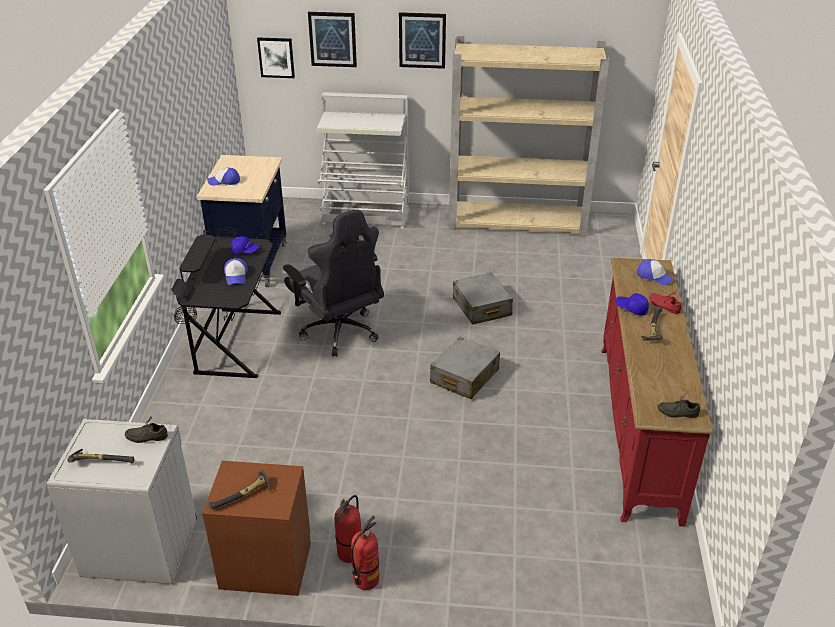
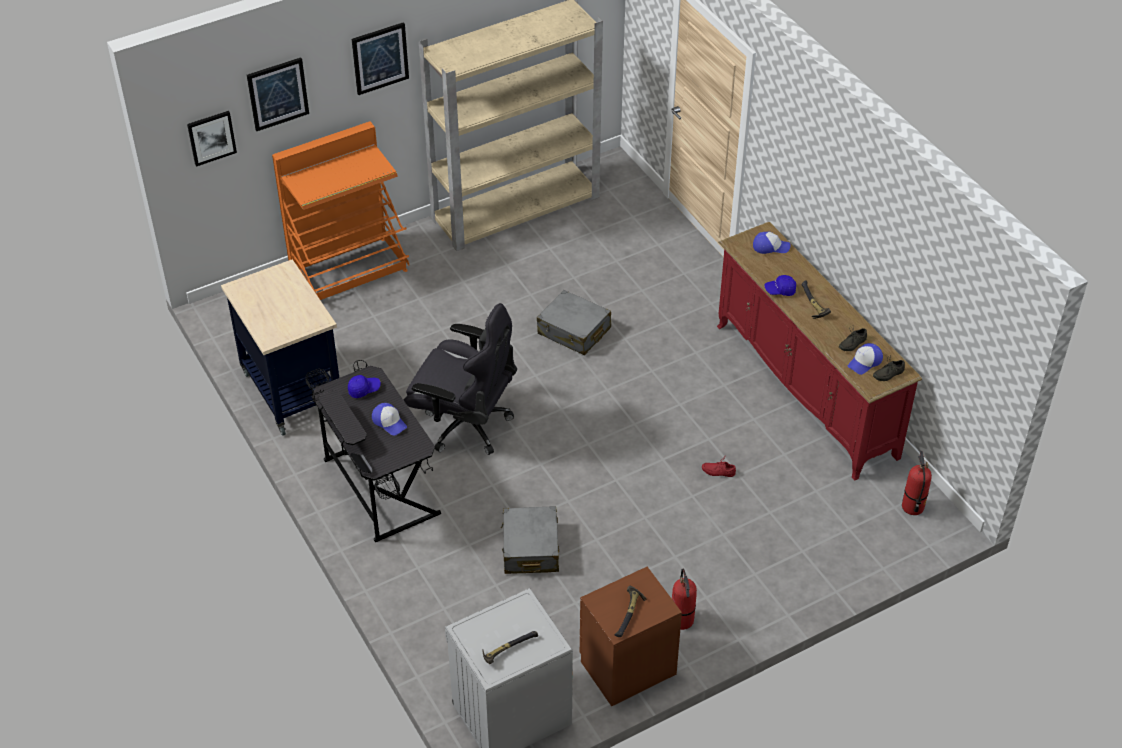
camera: 35 degrees left, 10 degrees up
grey shoe [125,417,168,443] -> grey shoe moved to [839,326,867,351]
cap [207,168,240,186] -> cap moved to [848,343,883,375]
white shoe rack [317,92,409,228] -> orange shoe rack [272,121,409,300]
fire extinguisher [351,516,379,590] -> fire extinguisher moved to [902,451,932,515]
grey suitcase [430,337,500,399] -> grey suitcase moved to [501,506,559,574]
red shoe [649,291,682,314] -> red shoe moved to [702,456,736,477]

